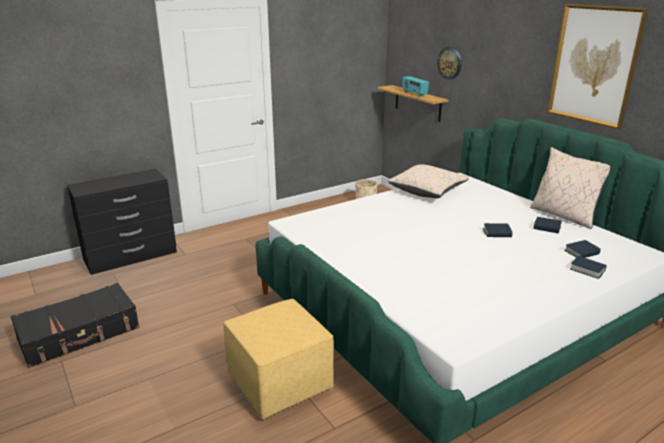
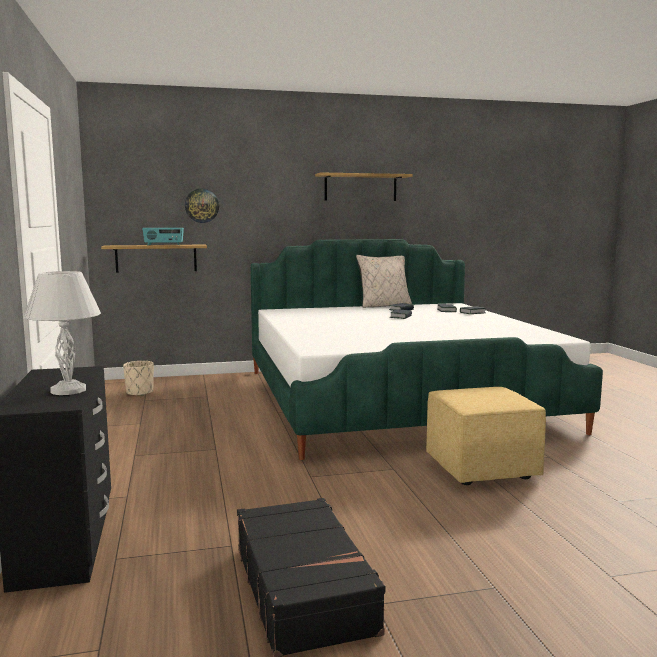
camera: 70 degrees left, 15 degrees down
beige pillow [388,164,469,198] -> none
picture [547,4,649,129] -> shelf [315,172,413,201]
none -> white table lamp [24,271,101,395]

